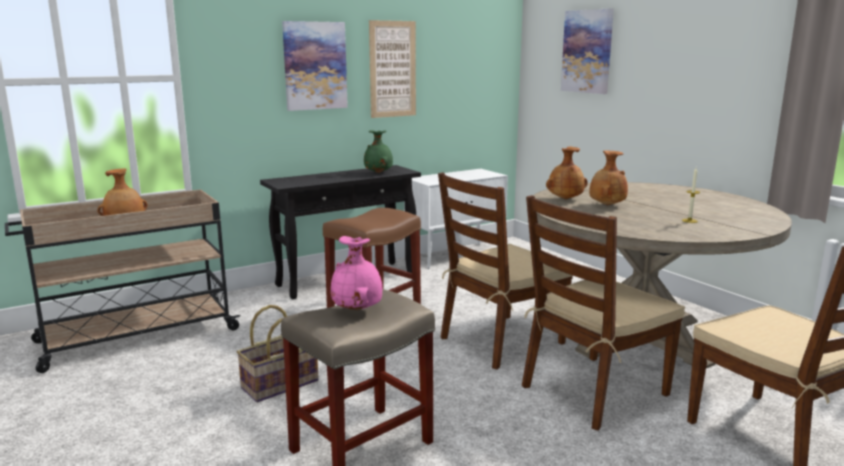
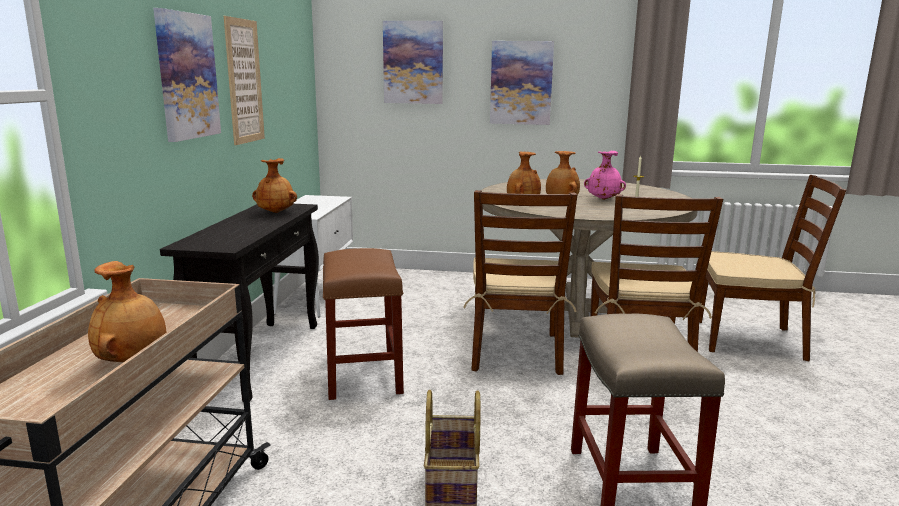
camera: 50 degrees left, 0 degrees up
pink vase [331,236,382,310] -> pink vase moved to [584,151,626,200]
green vase [364,130,393,173] -> brown vase [252,158,297,213]
none -> picture [490,41,554,125]

